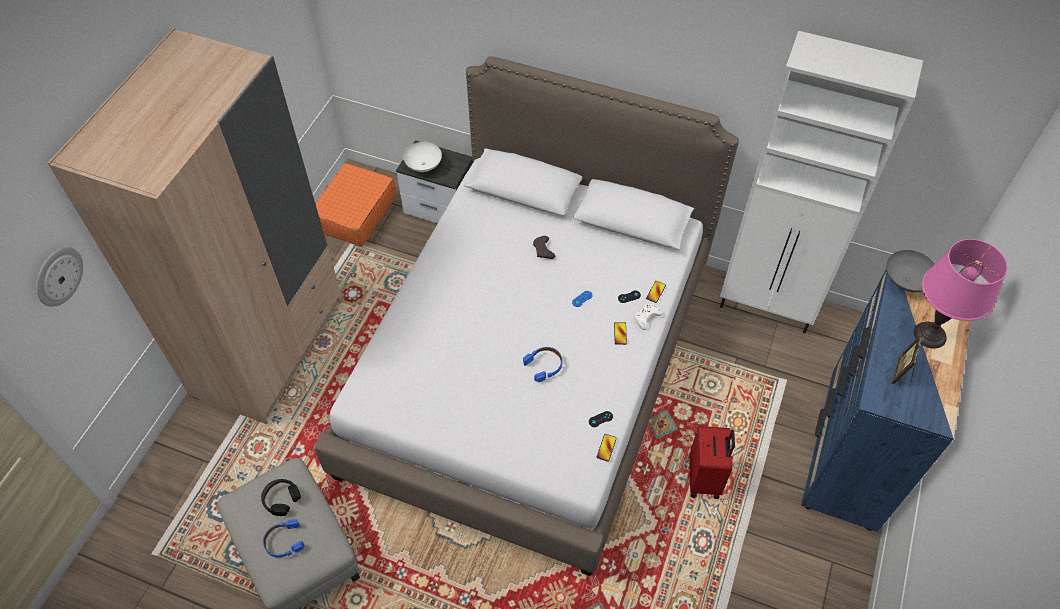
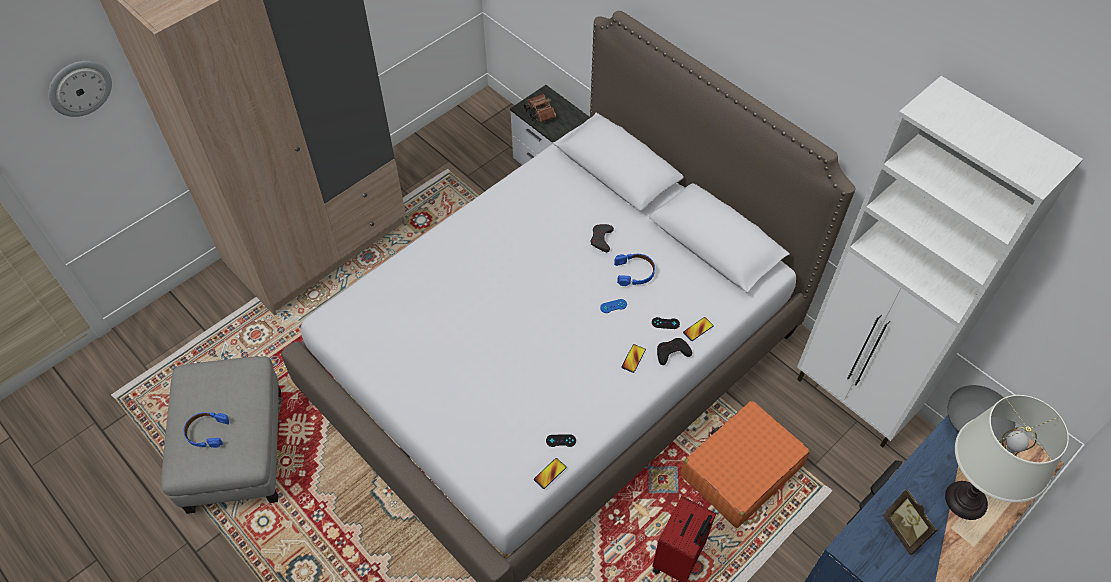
camera: 25 degrees right, 0 degrees up
black headphones [261,479,301,516] -> none
orange suitcase [315,163,396,247] -> orange suitcase moved to [680,401,810,528]
white bowl [403,142,442,172] -> brown binoculars [524,94,556,122]
blue headphones [523,347,562,382] -> blue headphones moved to [614,254,655,286]
white game controller [634,304,663,330] -> black game controller [657,338,692,365]
picture frame [892,335,923,387] -> picture frame turned 75 degrees counterclockwise [883,488,938,555]
pink table lamp [914,239,1007,349] -> white table lamp [945,395,1069,520]

